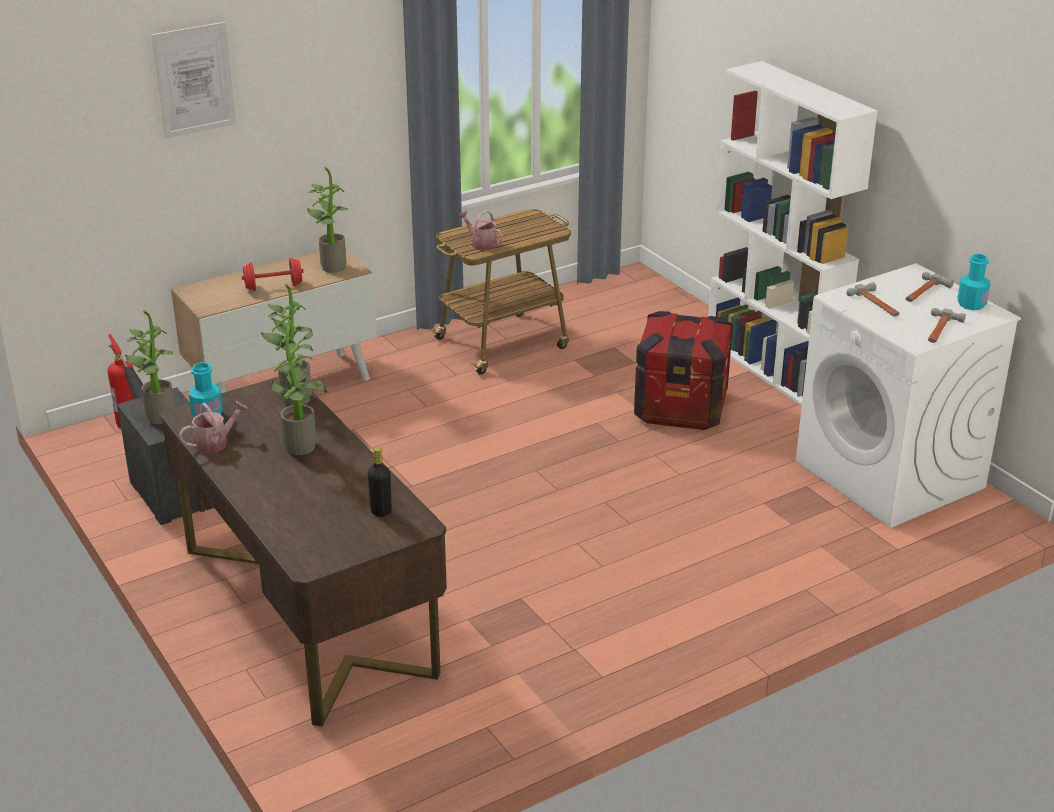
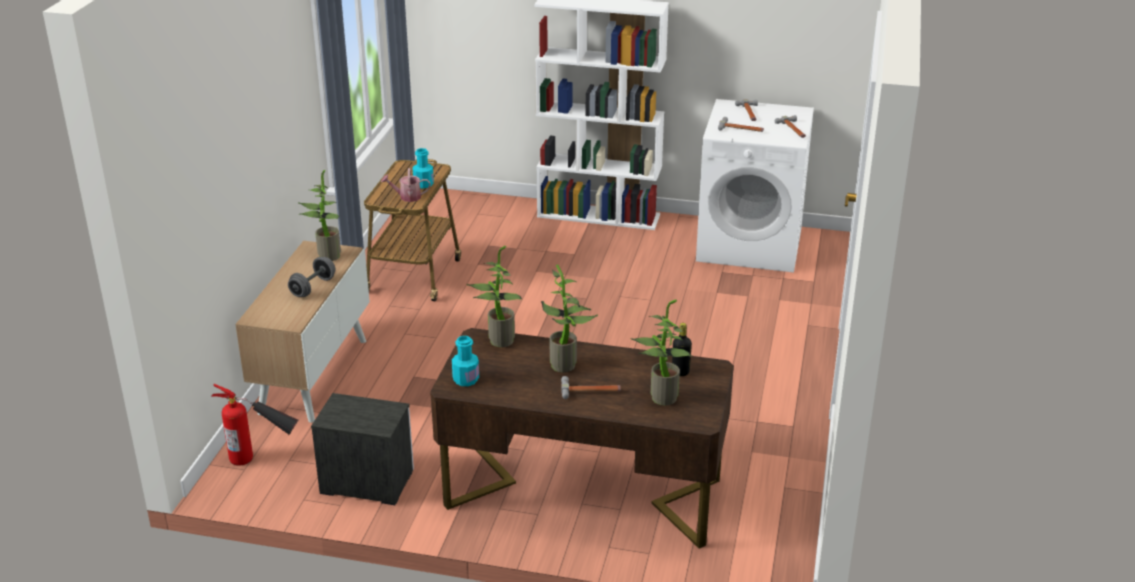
camera: 45 degrees left, 0 degrees up
potted plant [124,310,175,424] -> potted plant moved to [631,299,692,405]
picture [151,22,236,138] -> none
watering can [179,401,248,454] -> none
red dumbbell [242,258,304,291] -> grey dumbbell [288,257,335,297]
crate [634,311,733,430] -> none
turquoise bottle [957,254,990,310] -> turquoise bottle moved to [413,148,434,189]
none -> hammer [561,376,621,399]

